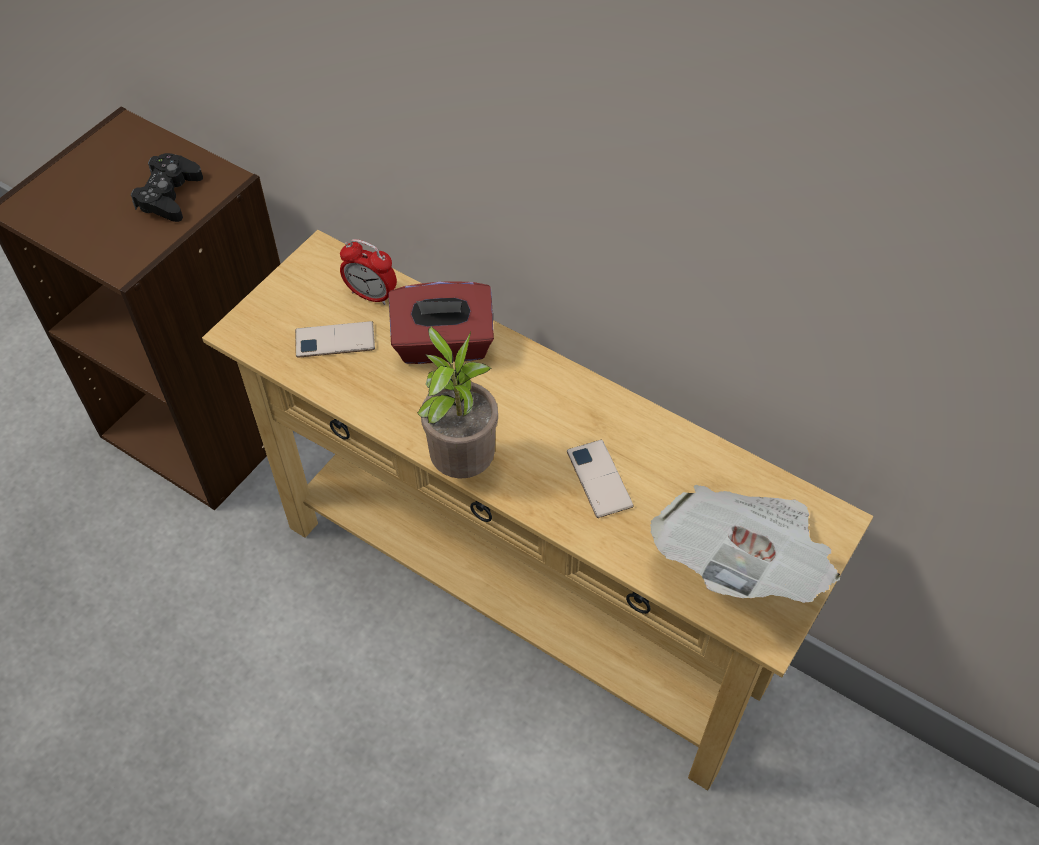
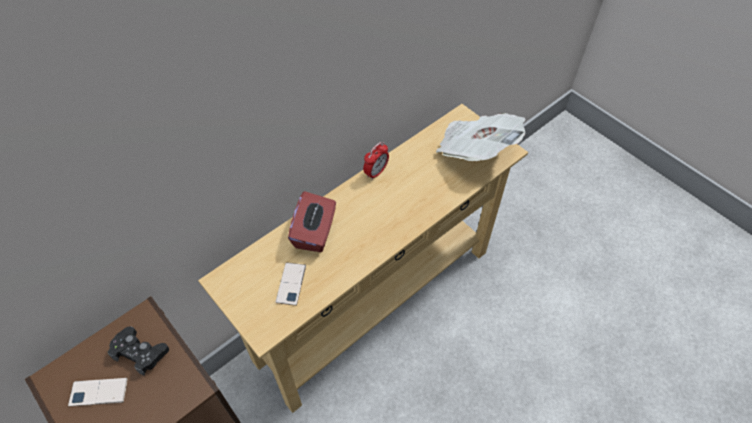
camera: 75 degrees left, 0 degrees up
alarm clock [340,239,397,305] -> alarm clock moved to [363,142,389,180]
potted plant [417,326,498,479] -> none
phone [567,440,633,518] -> phone moved to [68,378,128,407]

